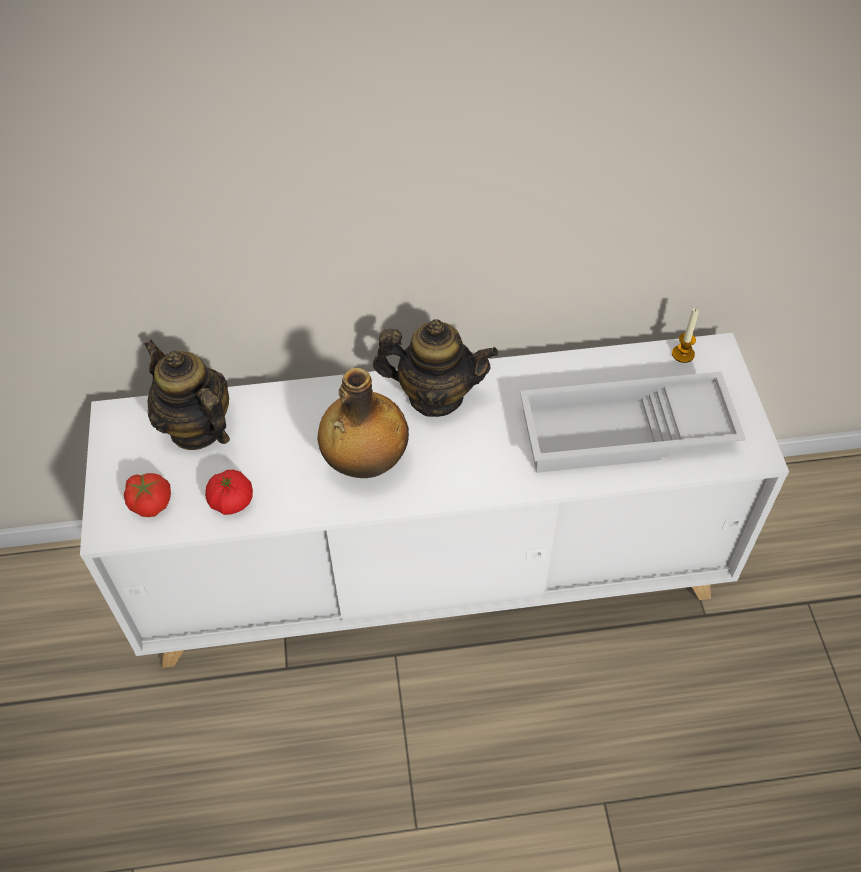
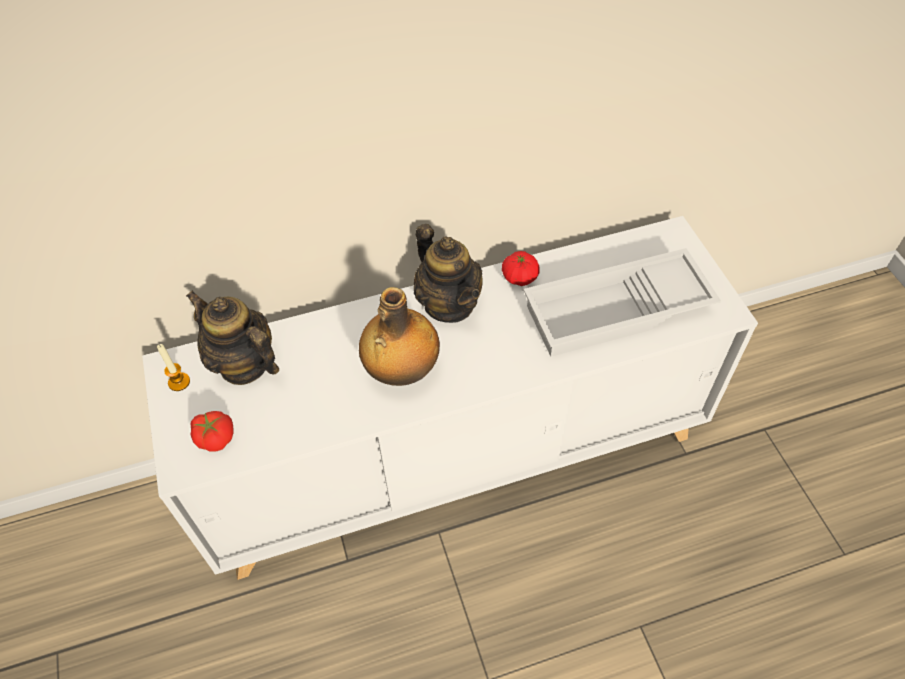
camera: 10 degrees left, 0 degrees up
tomato [205,470,253,515] -> tomato moved to [502,251,540,286]
teapot [373,319,498,417] -> teapot turned 60 degrees clockwise [414,224,483,323]
candle [672,308,699,363] -> candle moved to [157,344,190,391]

